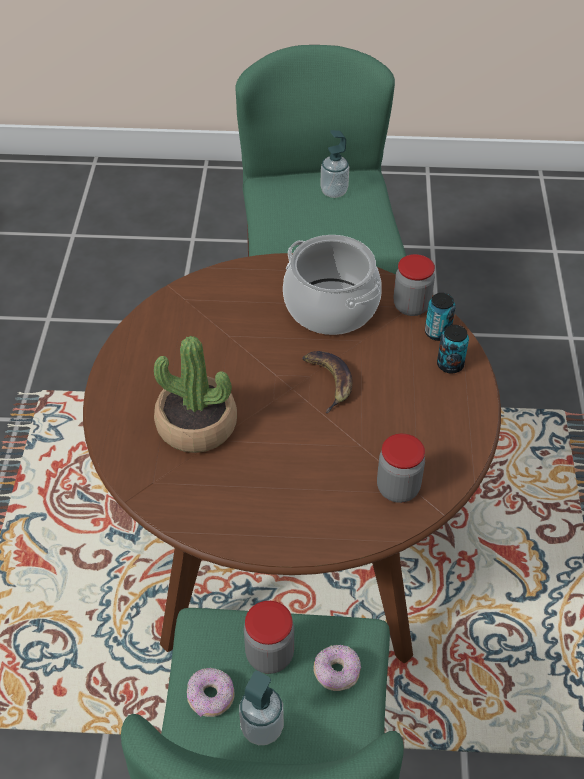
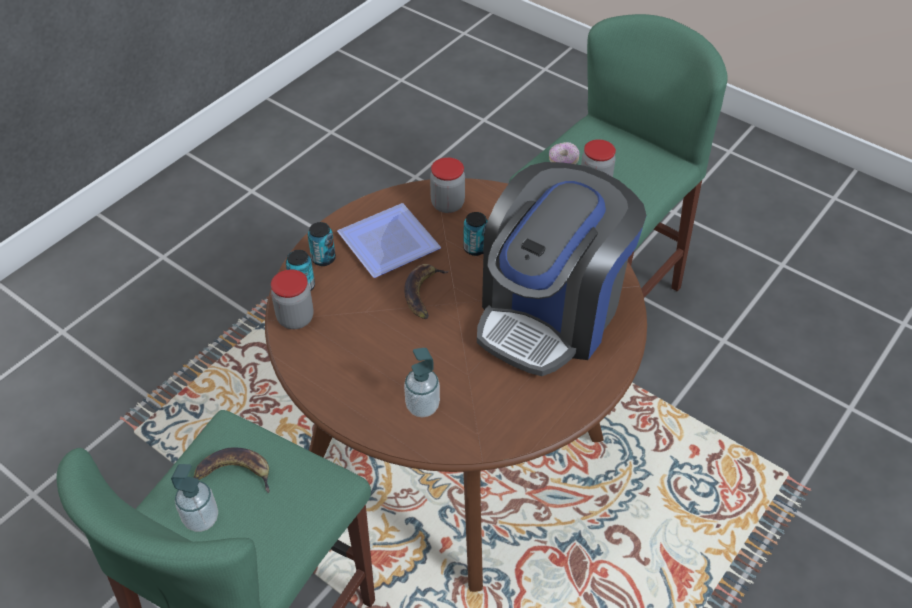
camera: 145 degrees left, 0 degrees up
potted plant [154,336,237,453] -> coffee machine [477,162,646,376]
donut [187,668,235,717] -> none
soap dispenser [239,671,284,745] -> soap dispenser moved to [404,348,440,418]
cooking pot [283,235,382,335] -> none
none -> banana [193,447,270,493]
none -> plate [337,203,441,278]
none -> can [463,212,488,256]

